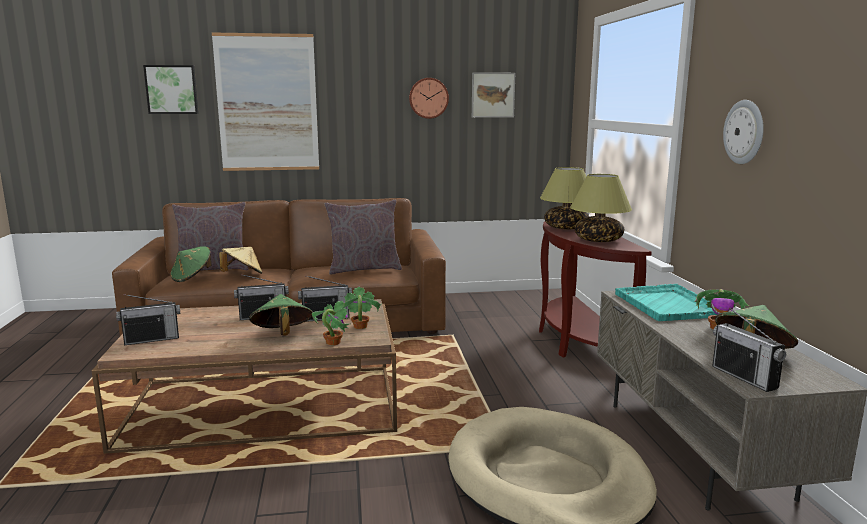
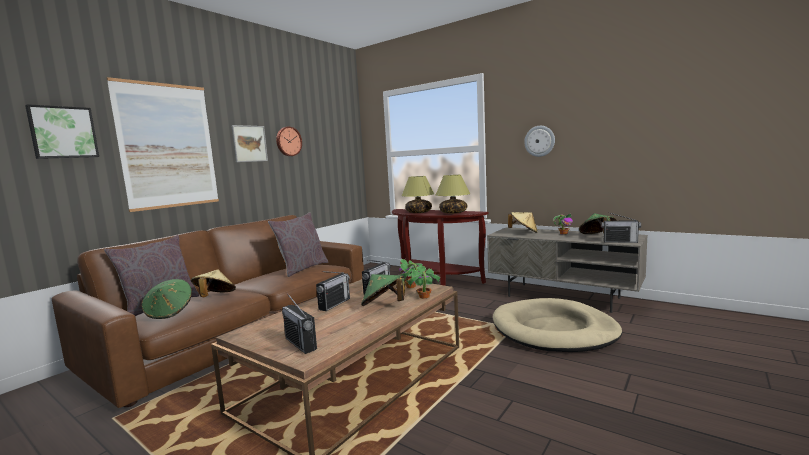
camera: 45 degrees left, 5 degrees down
radio [116,294,180,345] -> radio turned 120 degrees clockwise [282,293,317,354]
picture [472,72,515,118] -> picture moved to [231,125,268,162]
turquoise tray [615,284,717,321] -> beige hat [508,212,538,233]

